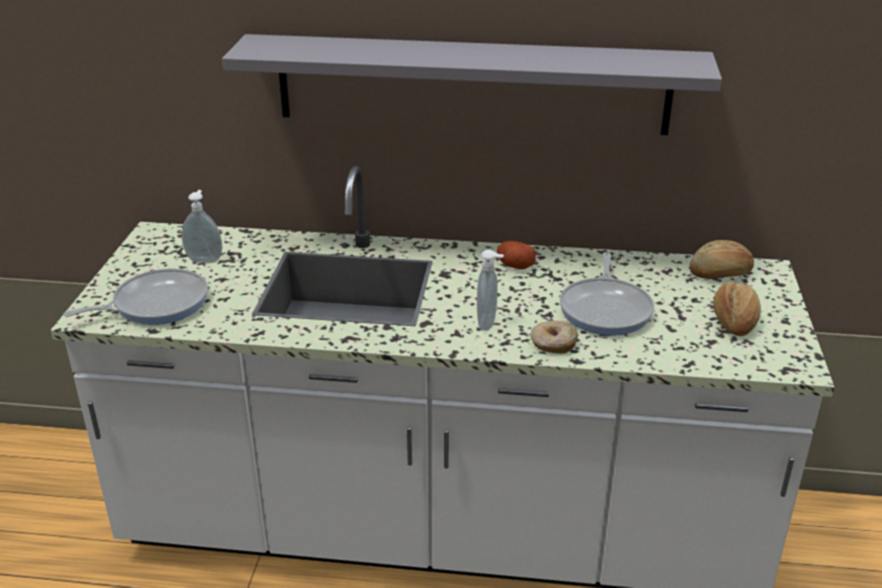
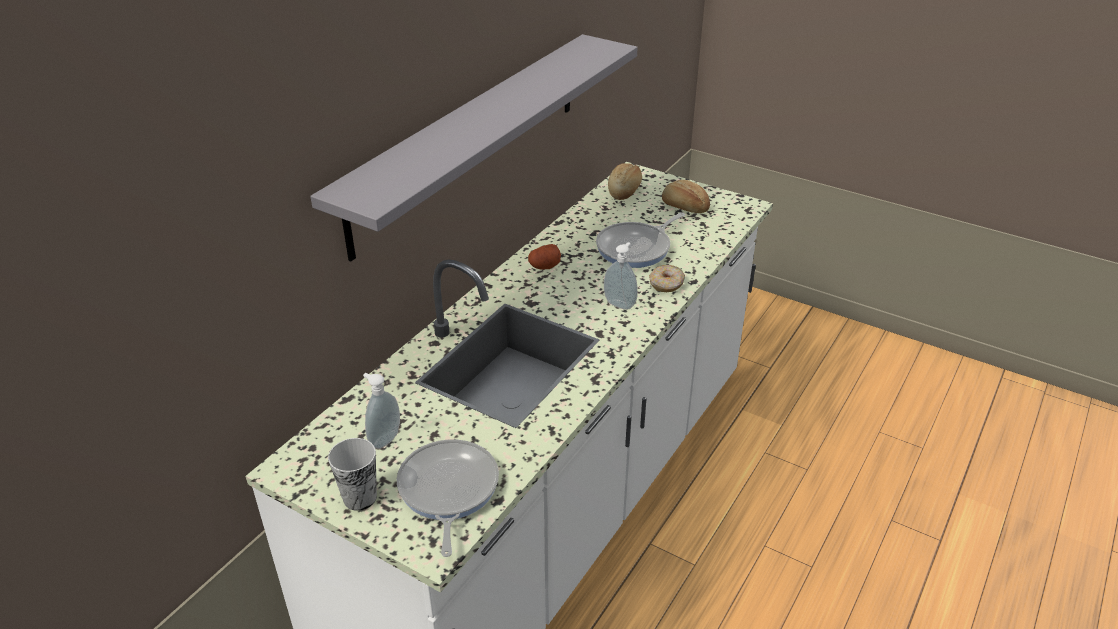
camera: 65 degrees left, 5 degrees up
frying pan [560,252,654,336] -> frying pan turned 105 degrees clockwise [596,212,685,268]
none -> cup [328,438,377,511]

